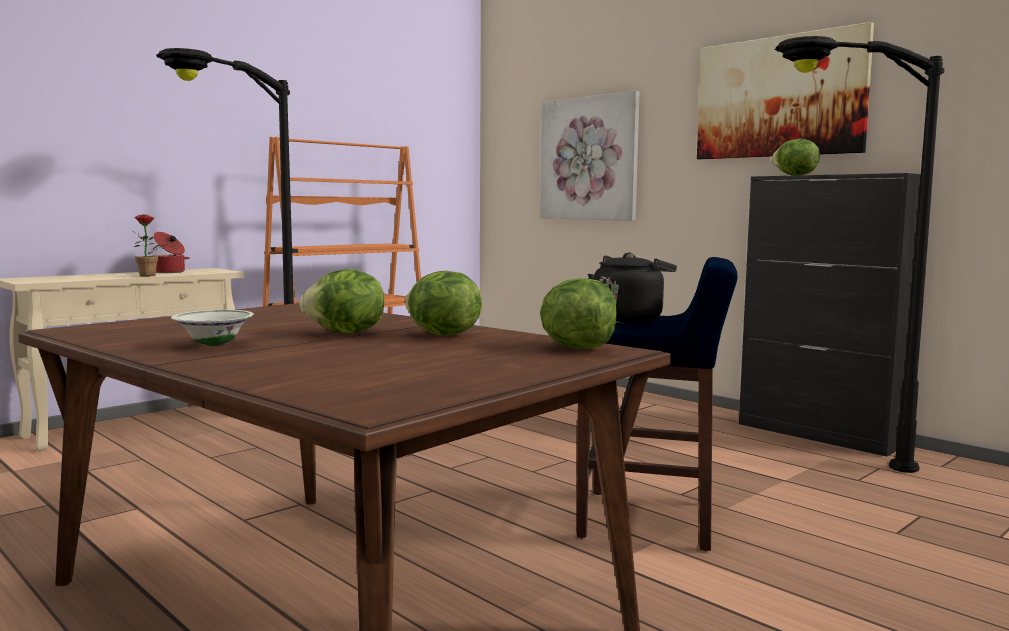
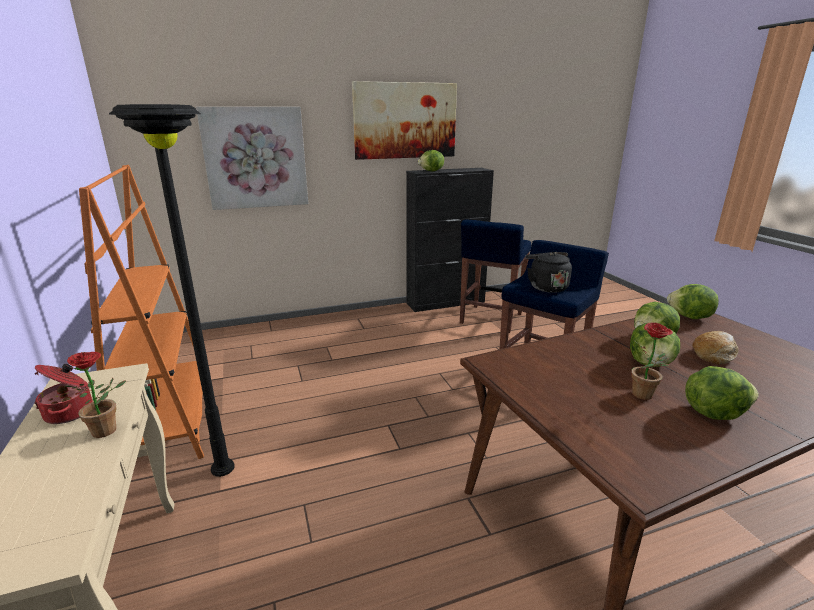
camera: 65 degrees left, 15 degrees up
white bowl [171,310,254,346] -> lettuce [685,366,759,420]
black floor lamp [775,36,944,473] -> blue stool [460,219,531,333]
none -> potted plant [631,322,673,400]
none -> bread [692,331,739,365]

